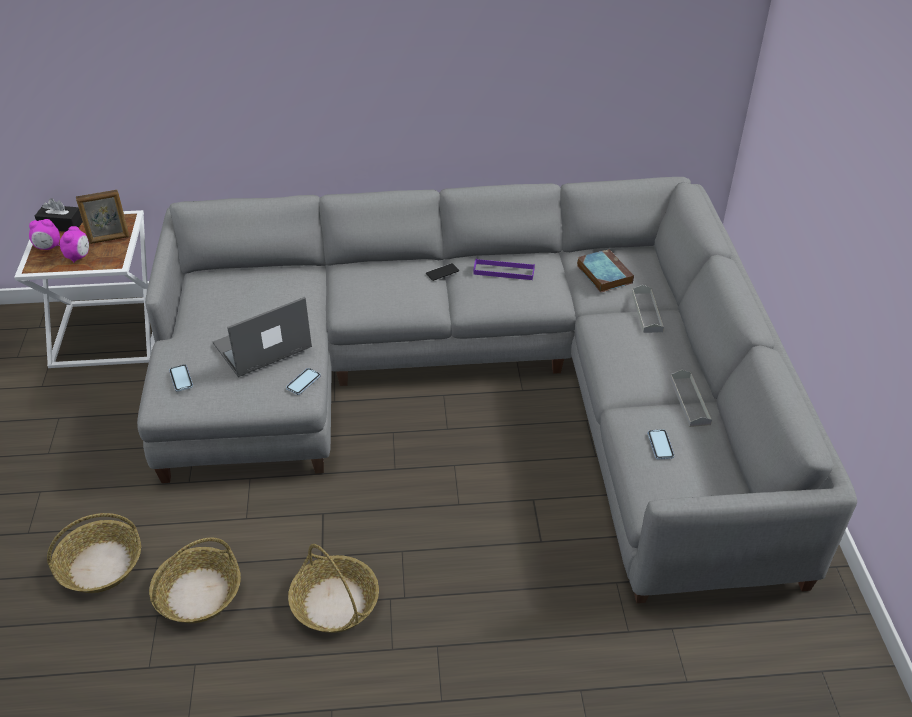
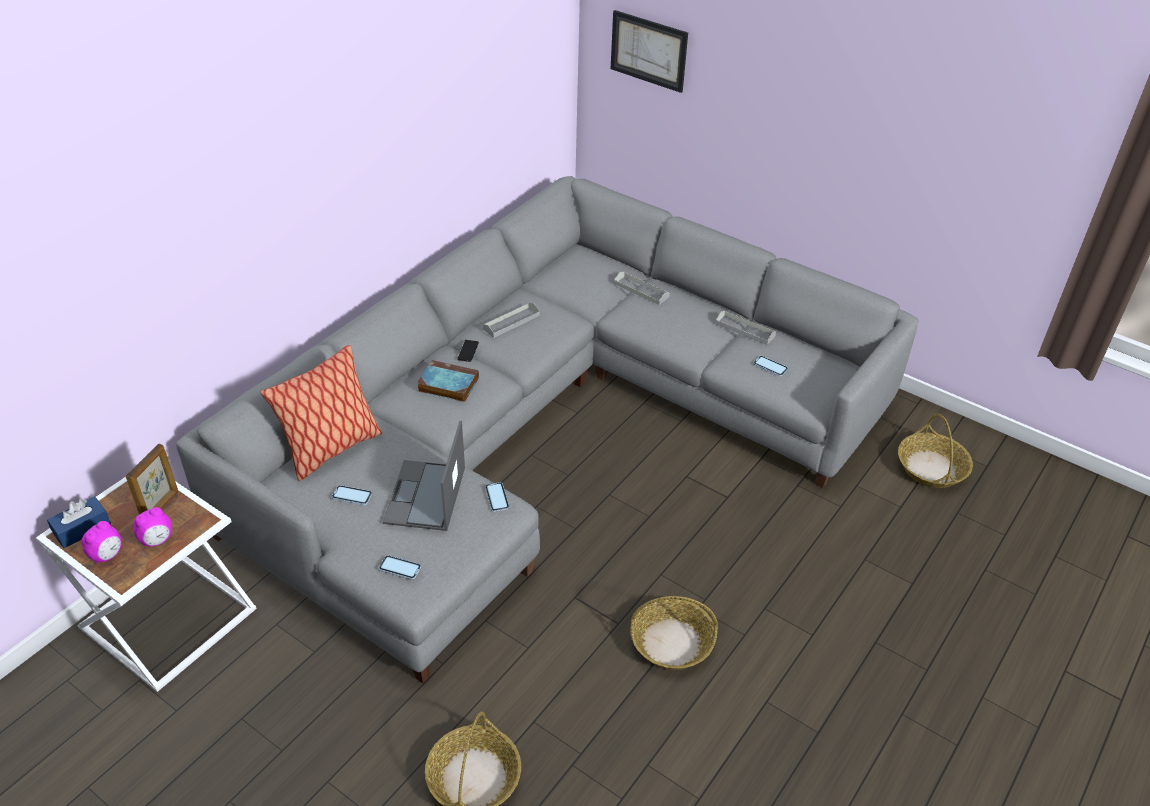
camera: 50 degrees left, 0 degrees up
black tissue box [35,198,83,232] -> blue tissue box [47,496,111,548]
alarm clock [60,226,89,263] -> alarm clock turned 90 degrees clockwise [134,507,172,547]
basket [149,538,241,623] -> basket moved to [898,414,973,488]
purple tray [473,259,535,280] -> grey tray [483,303,540,338]
book [577,249,634,293] -> book moved to [417,360,479,402]
none -> pillow [261,345,382,481]
none -> phone [332,485,372,505]
none -> picture [611,10,688,93]

